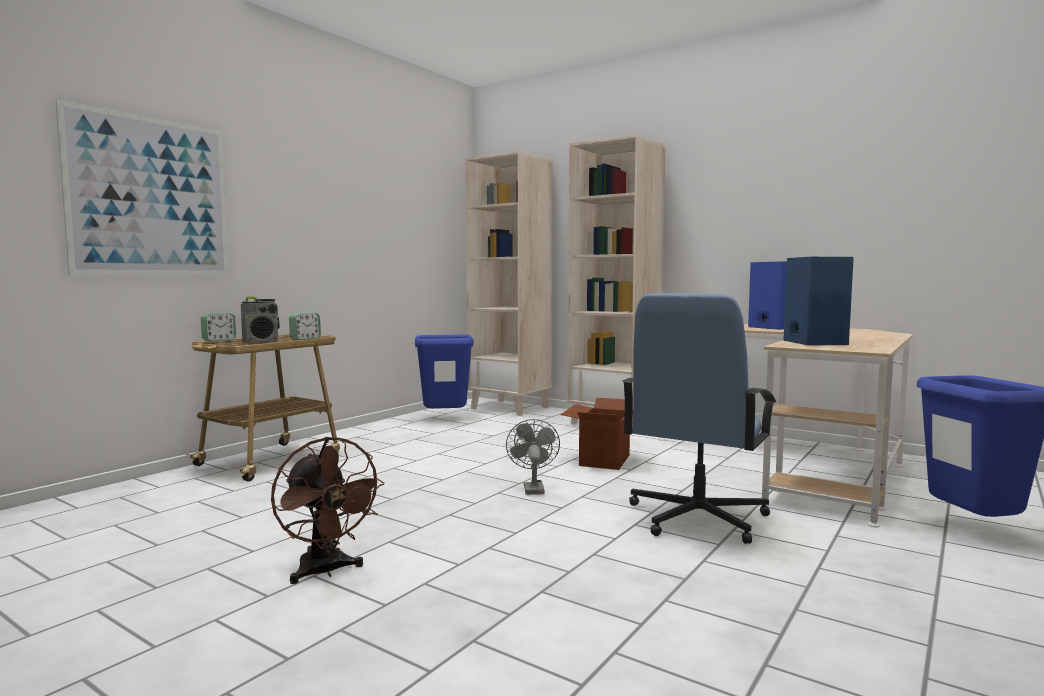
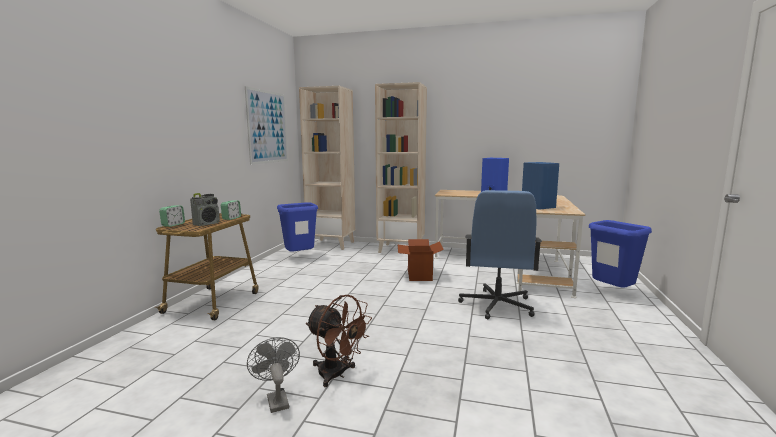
camera: 20 degrees left, 5 degrees up
picture [56,99,229,275] -> picture moved to [245,86,288,165]
grey fan [506,419,560,495] -> grey fan moved to [247,337,300,413]

